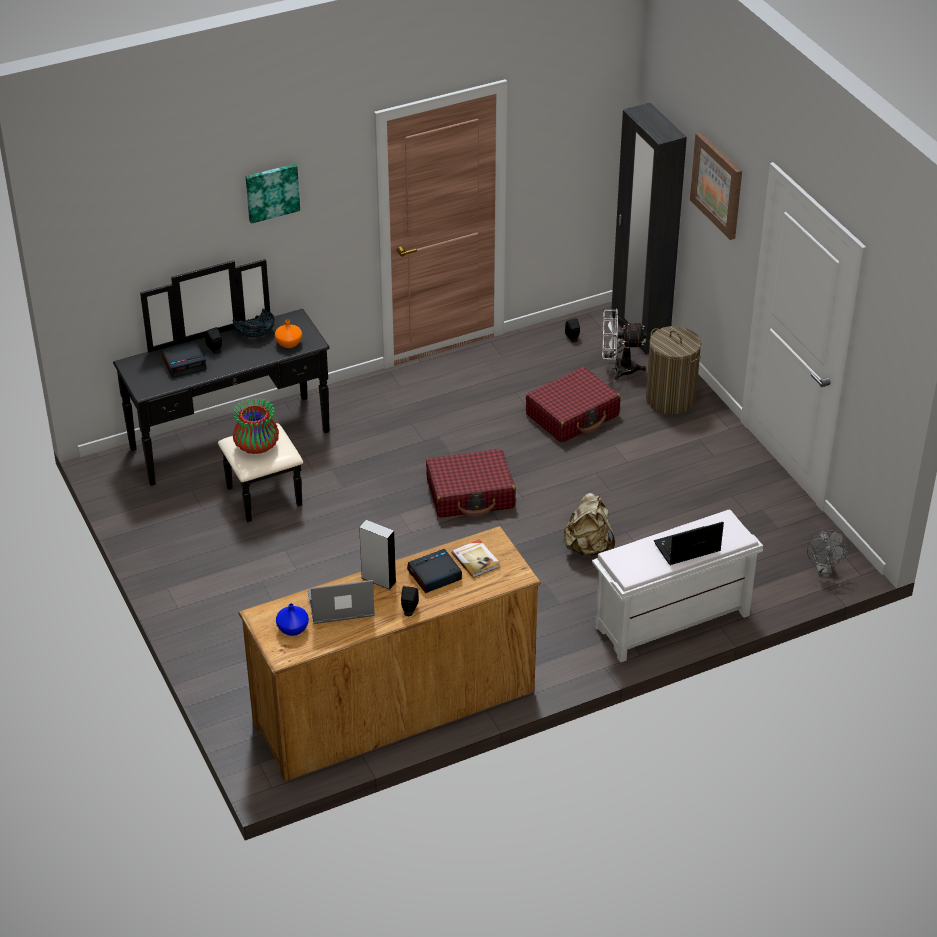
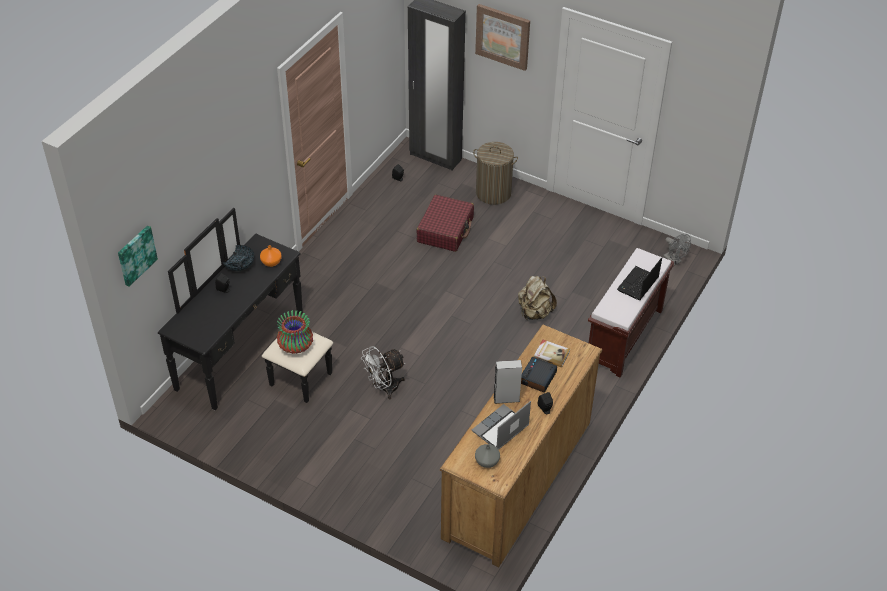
camera: 35 degrees left, 5 degrees up
alarm clock [162,342,207,378] -> none
picture [246,164,300,224] -> picture moved to [118,225,158,287]
blue vase [276,603,309,636] -> grey vase [475,444,500,468]
red suitcase [426,449,516,518] -> none
white bench [592,509,763,663] -> brown bench [588,248,674,378]
white fan [602,309,647,380] -> white fan moved to [361,346,405,399]

